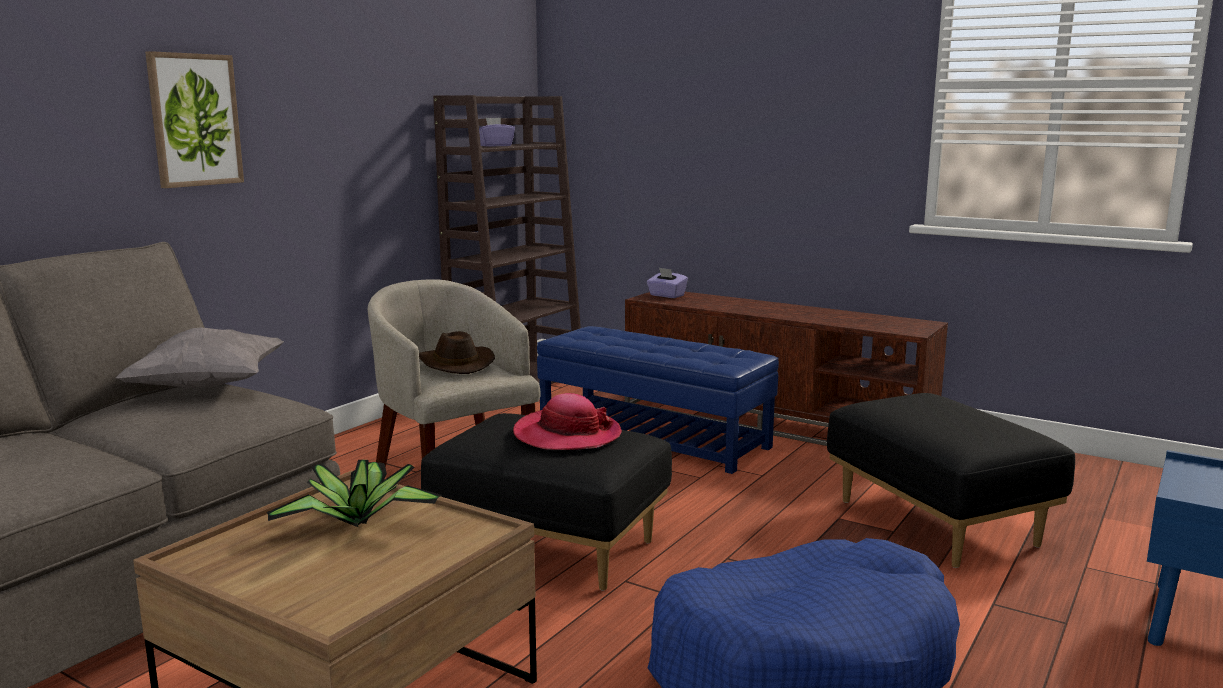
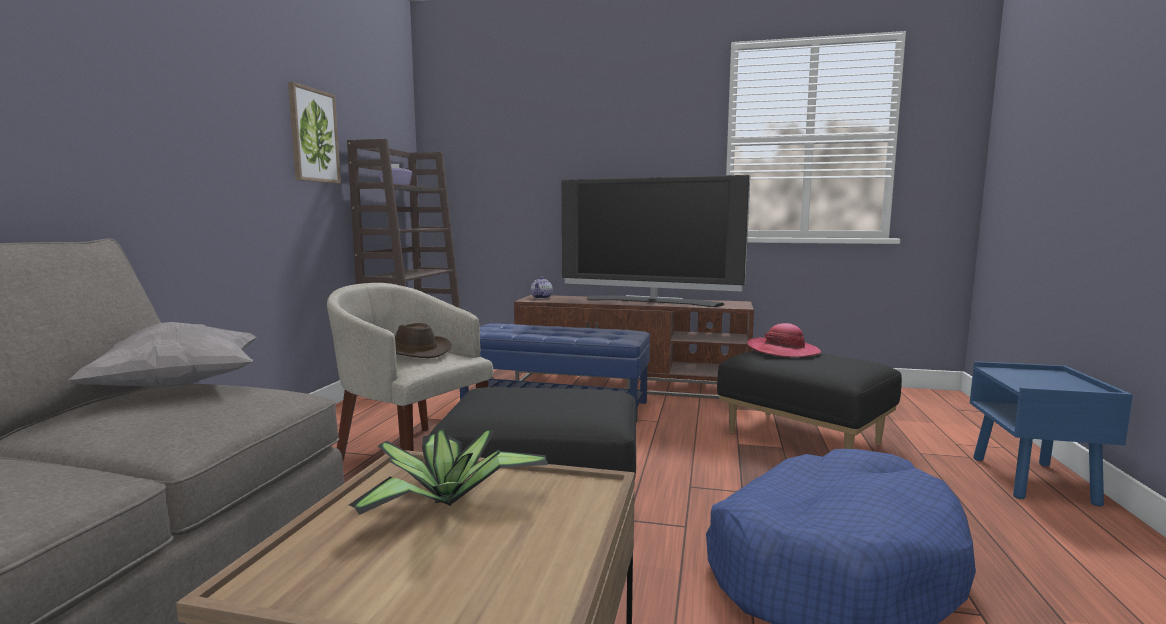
camera: 20 degrees left, 5 degrees down
picture [145,51,244,188] -> picture moved to [288,82,341,184]
hat [513,393,622,450] -> hat moved to [747,323,821,357]
purple tissue box [647,268,688,298] -> teapot [531,276,553,299]
none -> television [562,175,750,307]

